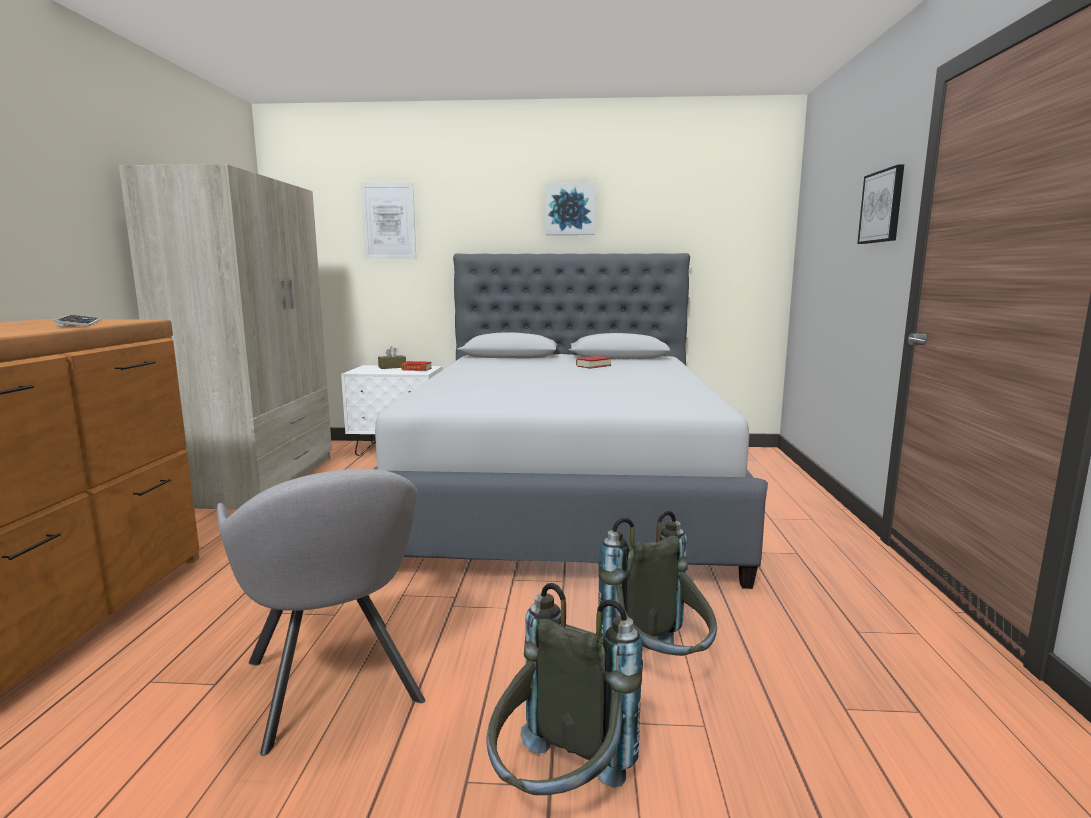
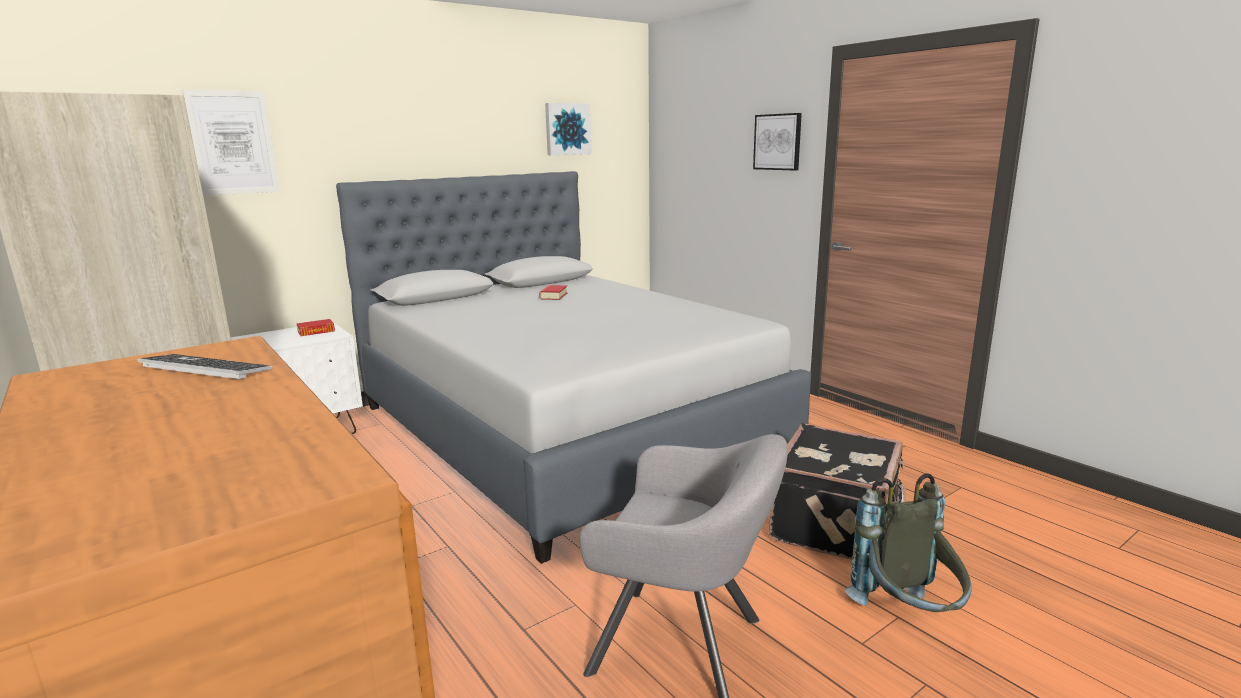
camera: 40 degrees left, 5 degrees up
brown tissue box [378,346,406,369] -> none
picture [546,183,596,235] -> picture moved to [545,103,592,155]
grey backpack [598,510,717,656] -> black suitcase [769,423,906,560]

